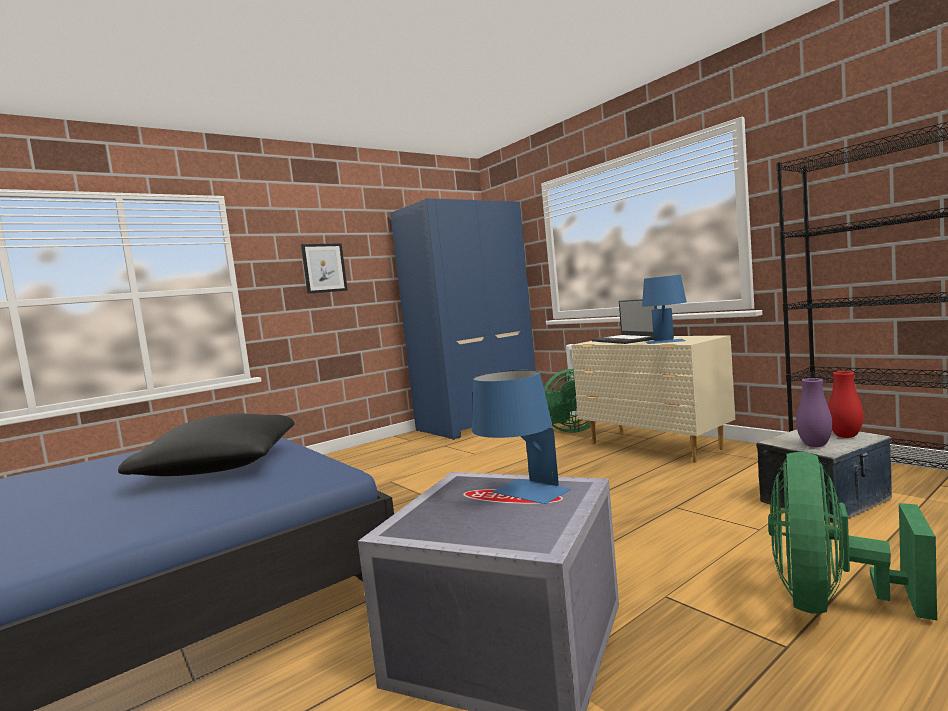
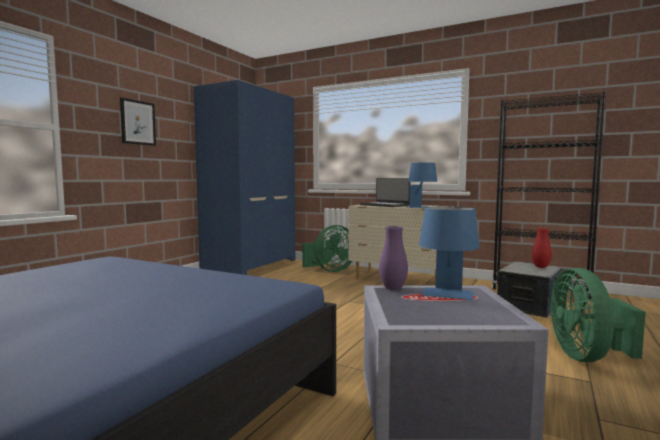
camera: 25 degrees left, 0 degrees up
black pillow [118,414,295,476] -> none
purple vase [796,378,833,447] -> purple vase moved to [379,226,408,290]

